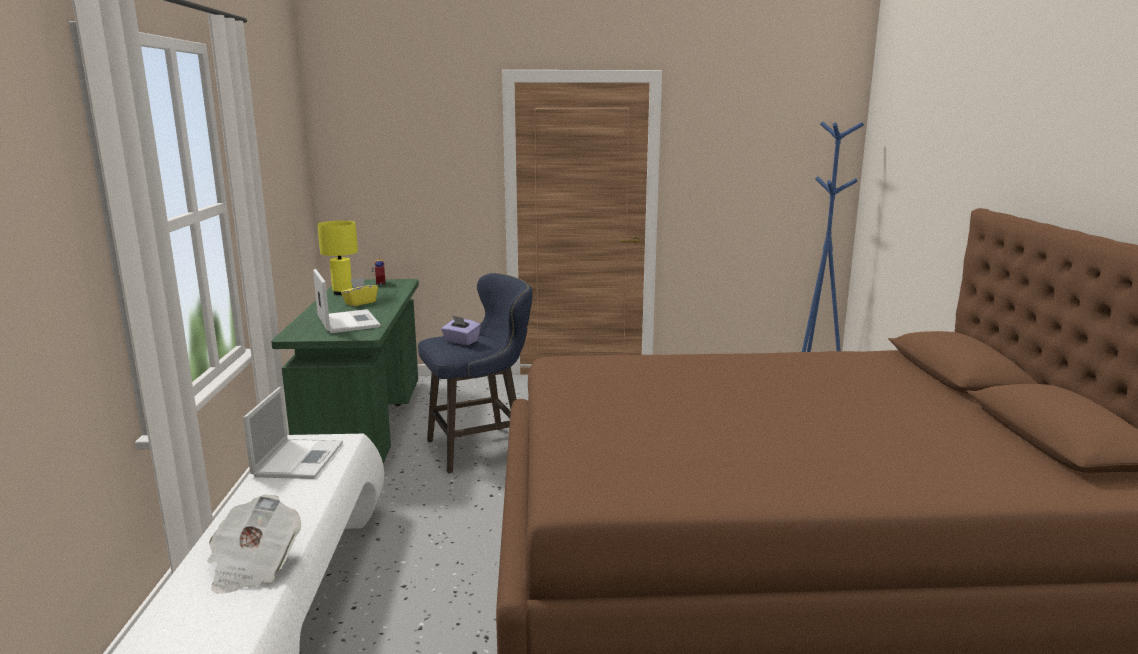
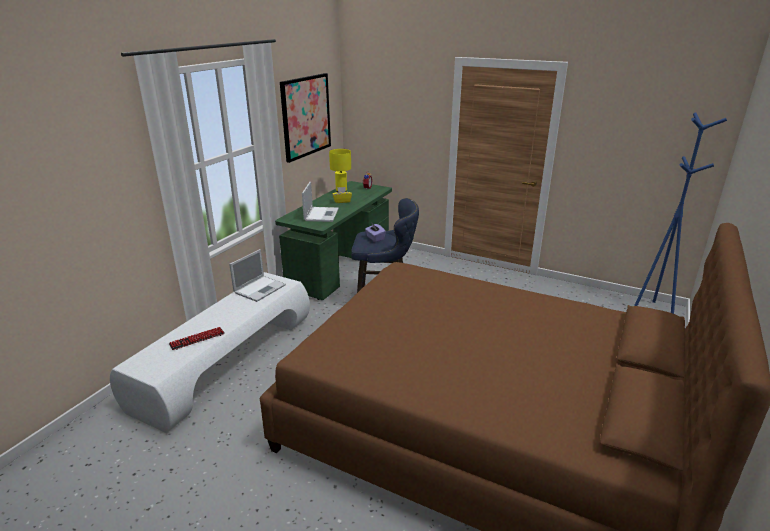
camera: 30 degrees right, 10 degrees up
newspaper [207,495,301,594] -> keyboard [169,327,225,350]
none -> picture [280,73,331,163]

